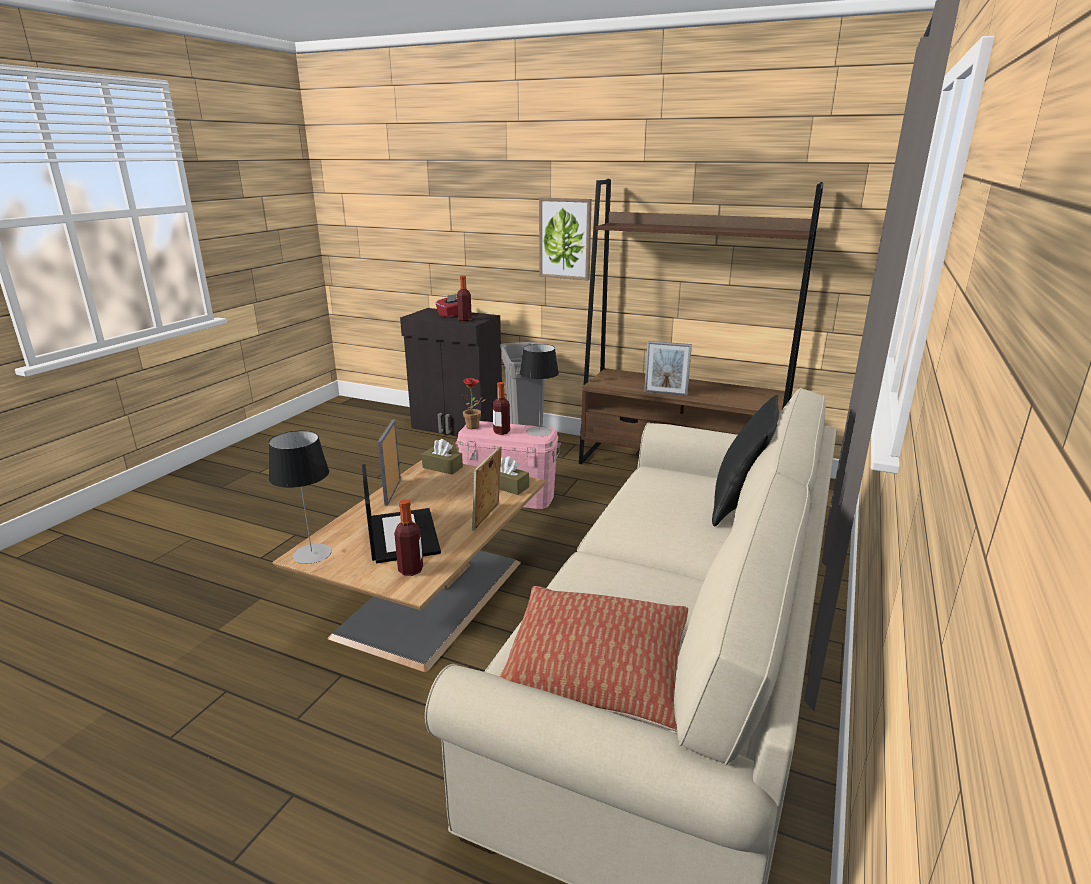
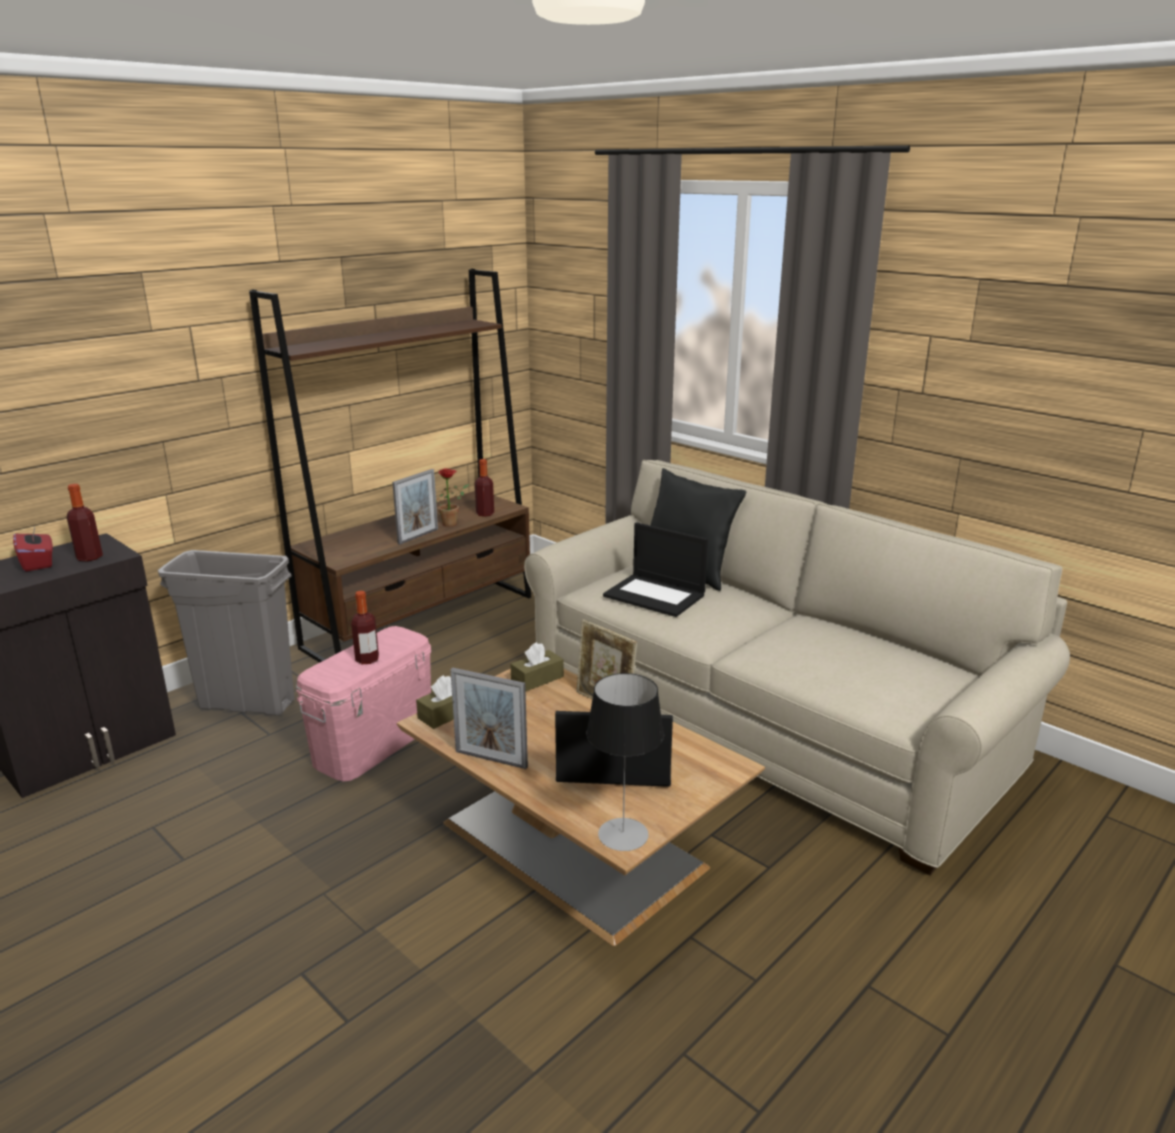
camera: 70 degrees left, 0 degrees up
bottle [394,499,423,576] -> bottle moved to [475,459,494,517]
potted plant [459,378,487,429] -> potted plant moved to [436,468,470,527]
pillow [500,586,688,732] -> none
table lamp [520,344,559,436] -> none
picture [539,198,592,280] -> none
none -> laptop [603,522,708,617]

